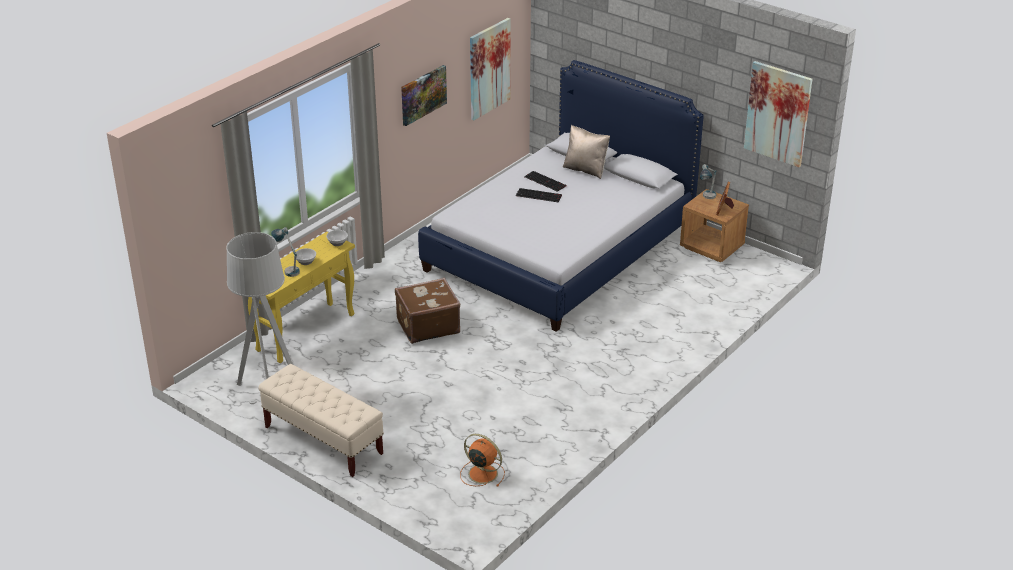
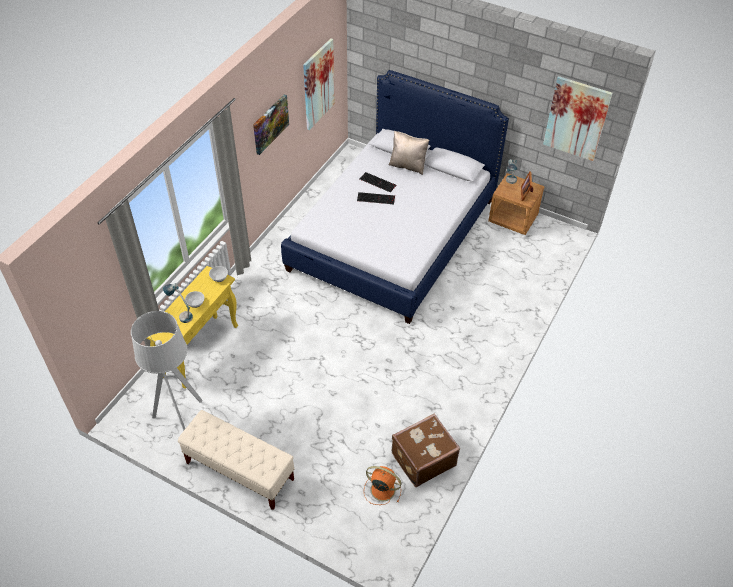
camera: 10 degrees left, 15 degrees up
brown suitcase [395,278,460,344] -> brown suitcase moved to [392,414,460,487]

